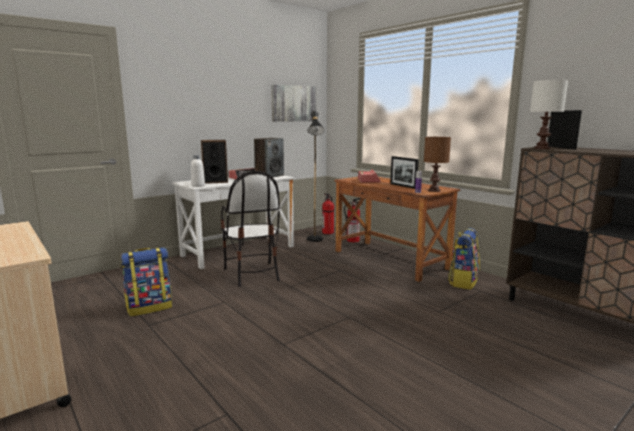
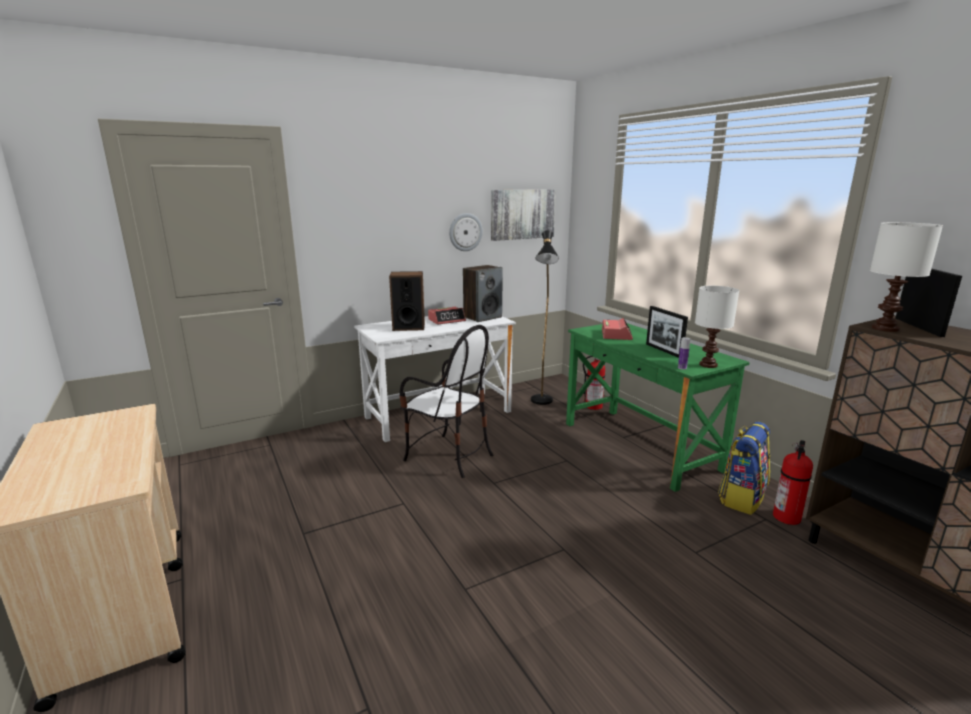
camera: 10 degrees right, 5 degrees up
backpack [121,247,172,317] -> none
white bottle [191,155,205,187] -> none
chair [221,171,280,287] -> chair turned 45 degrees counterclockwise [399,325,493,478]
fire extinguisher [322,193,334,234] -> fire extinguisher moved to [773,440,813,525]
brown desk [334,177,460,282] -> green desk [566,323,750,492]
brown table lamp [424,137,451,192] -> white table lamp [695,286,739,368]
none -> wall clock [449,213,483,251]

